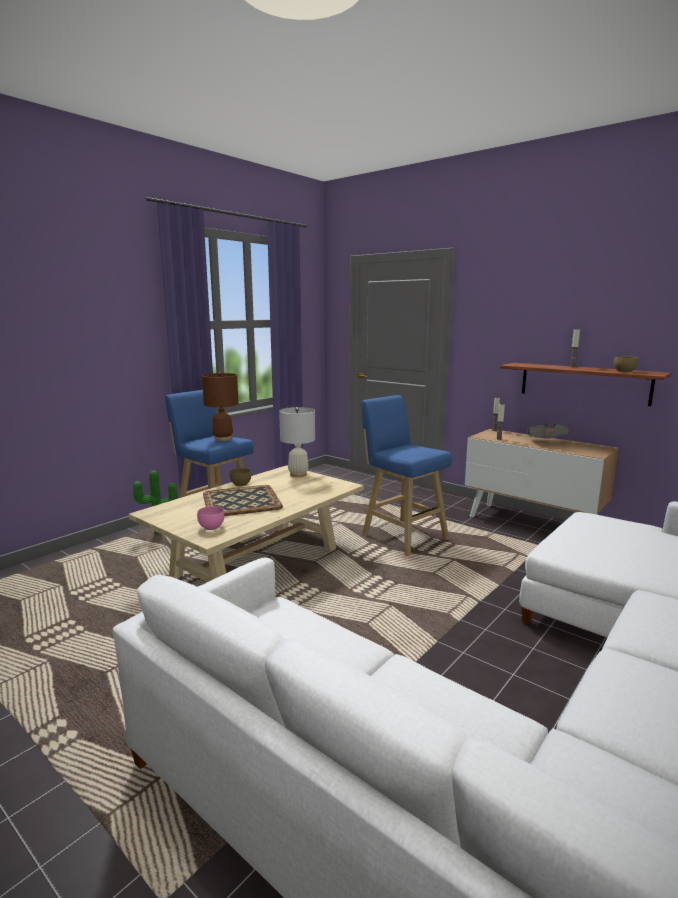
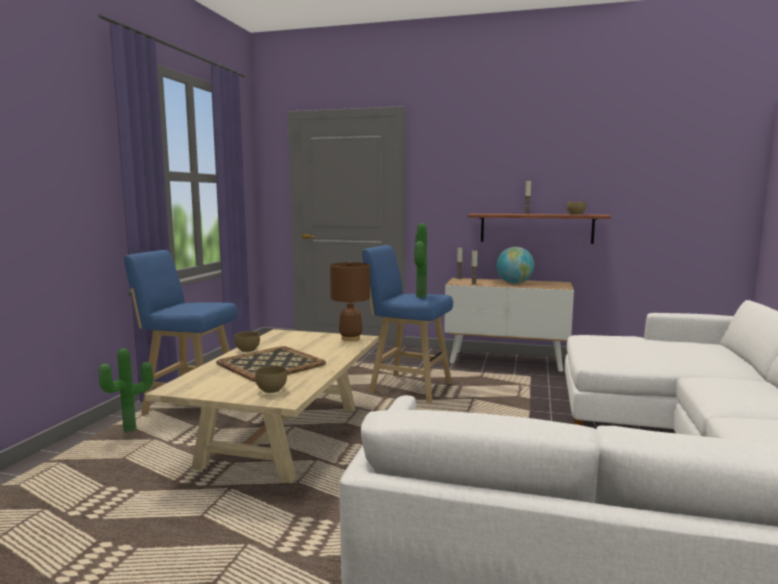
camera: 25 degrees left, 5 degrees down
pink bowl [197,506,225,530] -> brown bowl [255,366,287,393]
brown table lamp [202,372,238,441] -> brown table lamp moved to [330,261,370,341]
white table lamp [279,407,315,477] -> none
newspaper [527,424,570,438] -> globe [497,247,534,284]
none -> potted plant [414,223,427,298]

